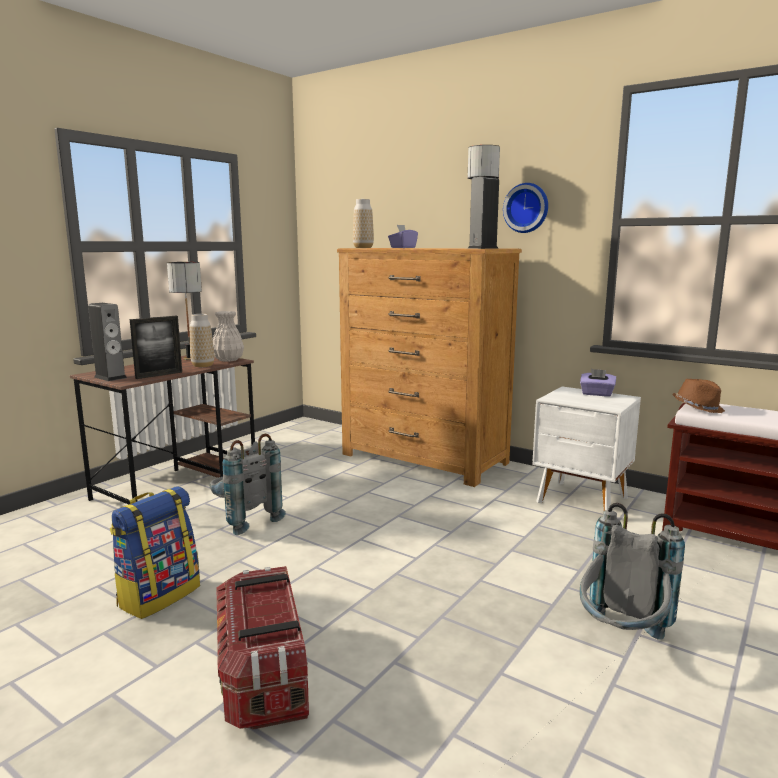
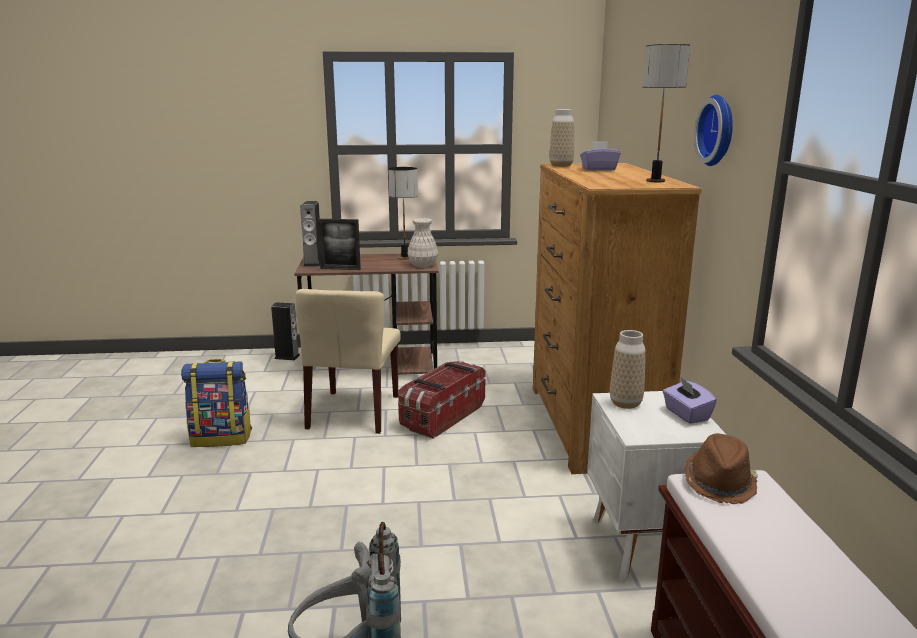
camera: 50 degrees right, 5 degrees up
vase [190,314,214,367] -> vase moved to [610,330,646,409]
grey backpack [210,433,286,535] -> beige chair [296,289,401,434]
storage box [216,566,309,730] -> storage box moved to [398,361,486,439]
speaker [467,177,499,249] -> speaker moved to [271,302,300,360]

